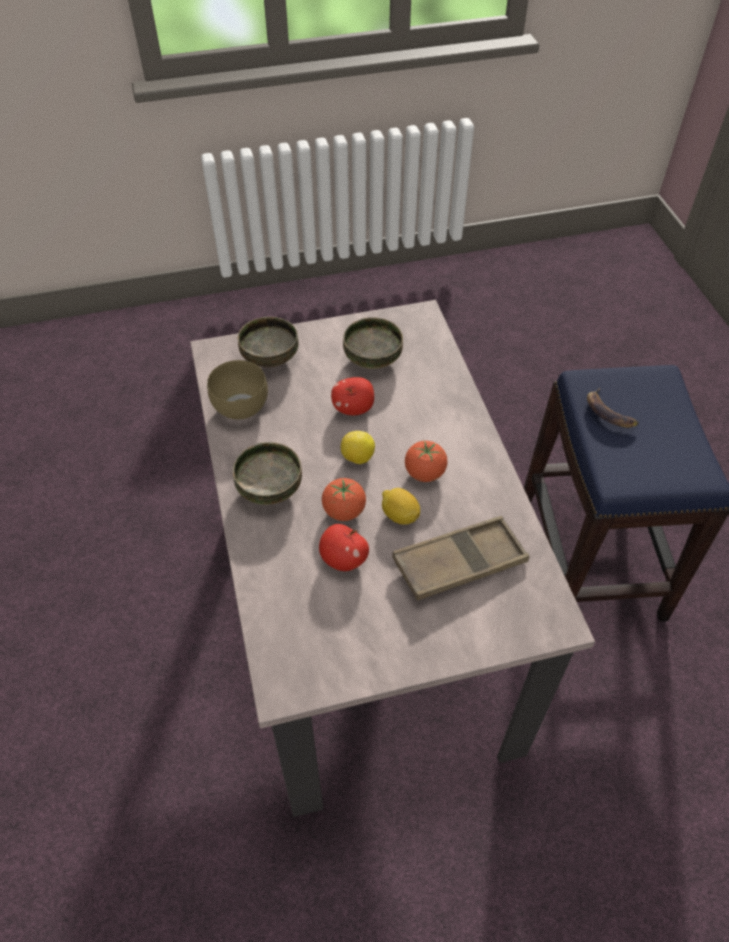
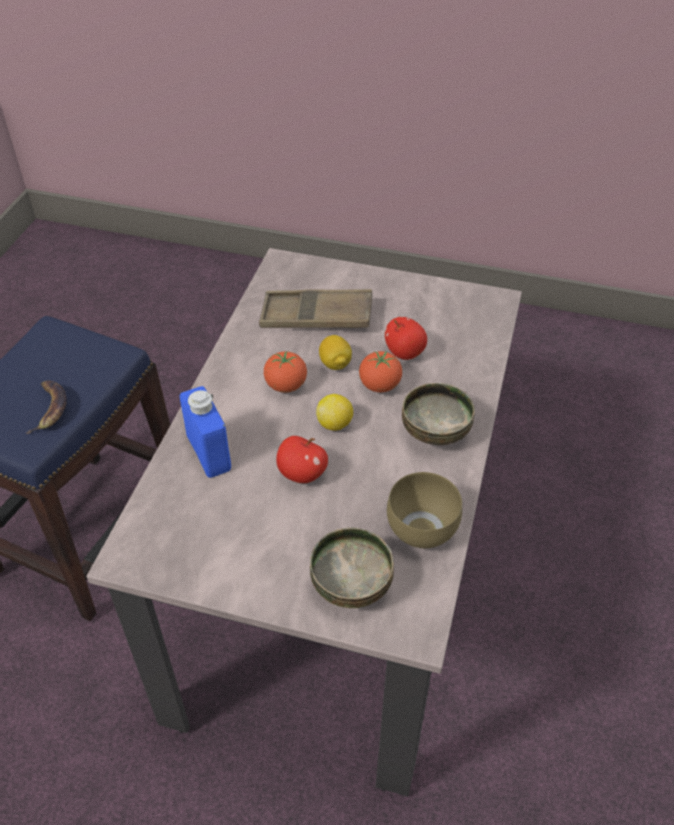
camera: 150 degrees left, 5 degrees down
bowl [343,317,403,369] -> none
none -> blue bottle [180,386,231,478]

